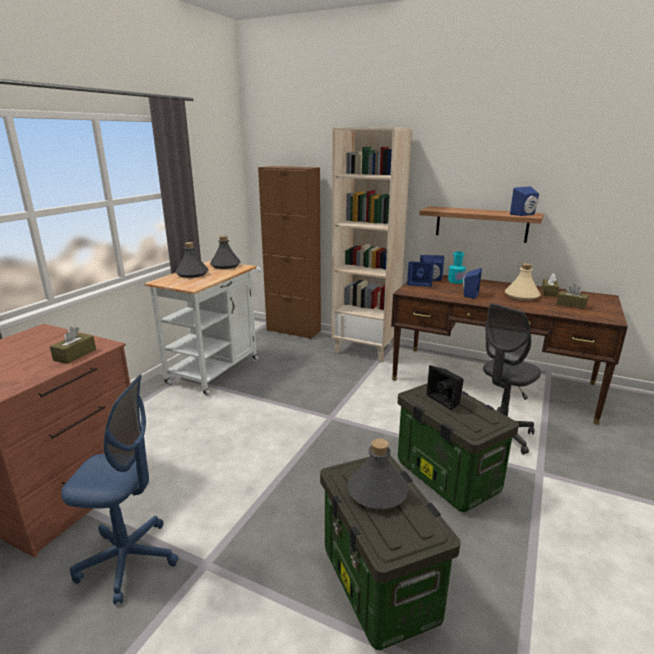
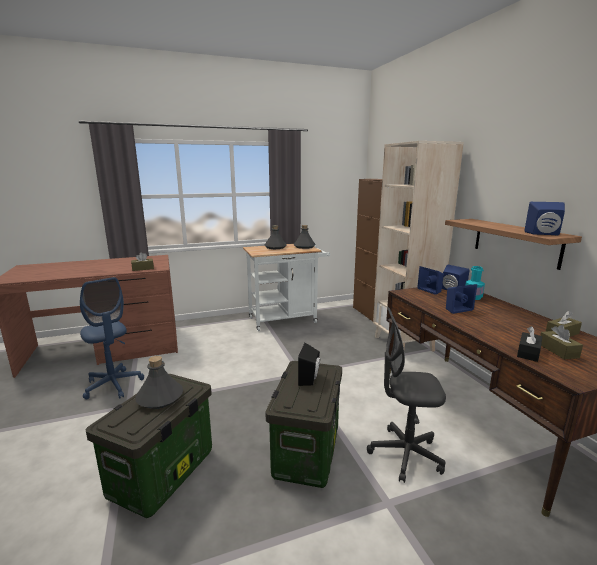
camera: 45 degrees right, 5 degrees down
beige bottle [505,263,541,301] -> none
none -> black tissue box [517,326,542,362]

